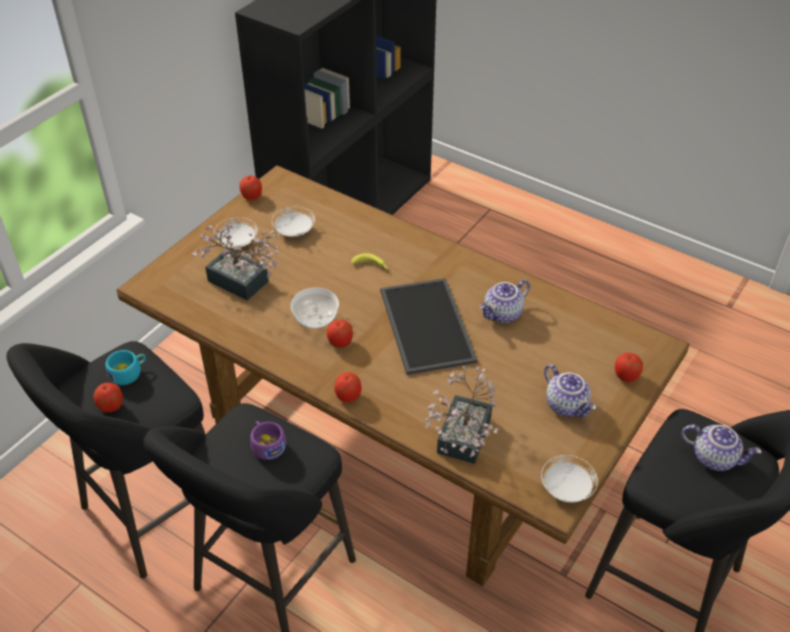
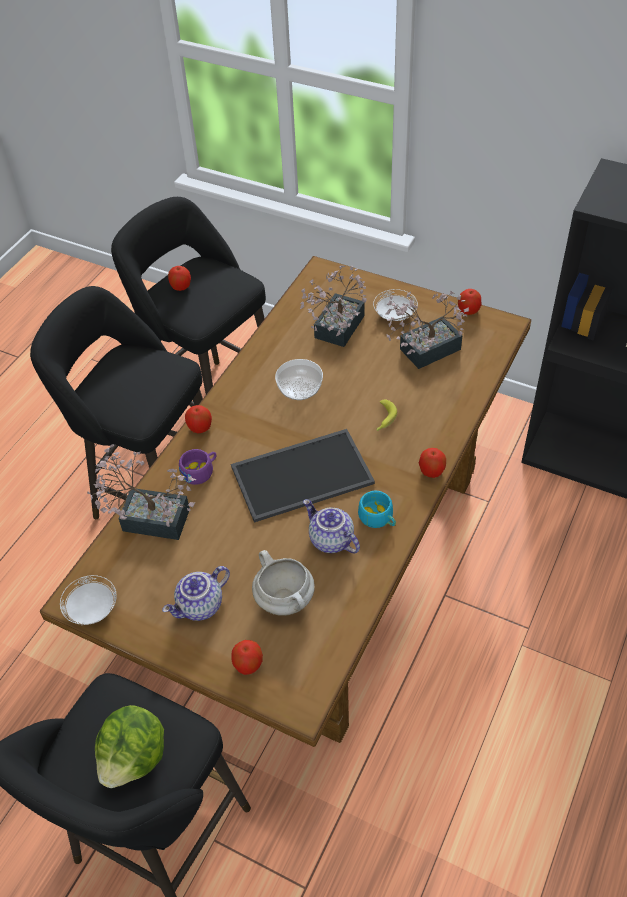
camera: 85 degrees right, 5 degrees up
turquoise cup [105,350,146,385] -> turquoise cup moved to [358,491,396,528]
purple cup [250,421,286,460] -> purple cup moved to [179,449,216,485]
white plate [272,207,315,236] -> potted plant [385,291,469,369]
apple [327,320,353,348] -> apple moved to [419,448,446,478]
teapot [681,424,762,471] -> lettuce [95,705,164,788]
none -> white cooking pot [252,550,315,616]

